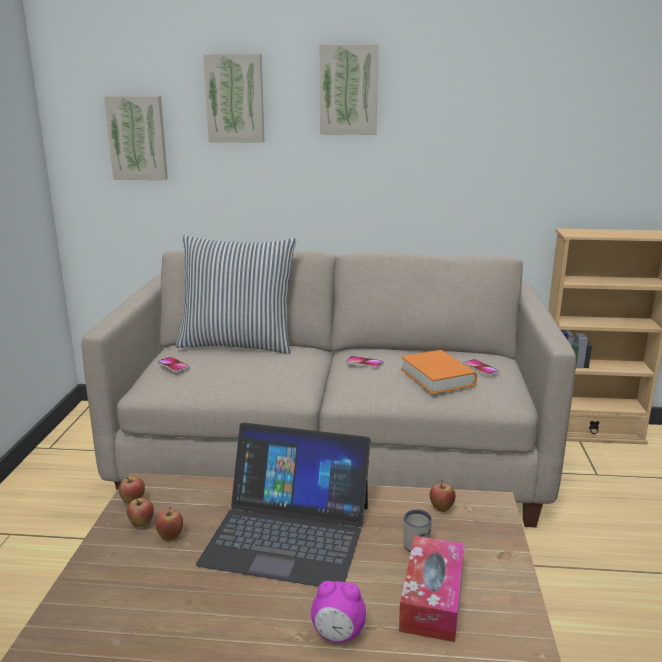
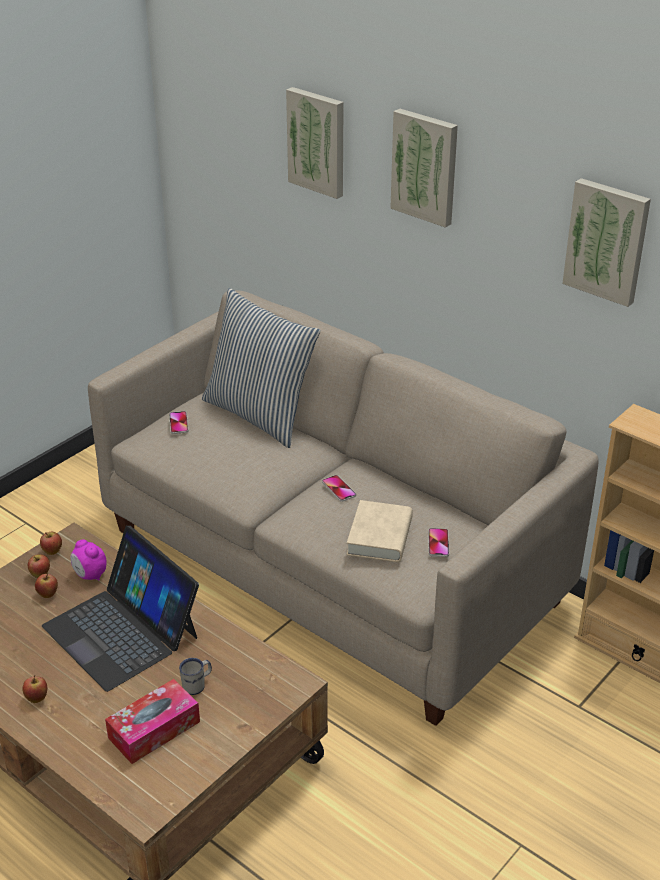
camera: 35 degrees right, 15 degrees up
picture [104,96,168,180] -> picture moved to [562,178,651,307]
alarm clock [311,581,366,643] -> alarm clock moved to [71,539,107,580]
orange book [401,350,477,394] -> beige book [347,500,413,562]
apple [430,480,456,512] -> apple moved to [23,675,47,703]

